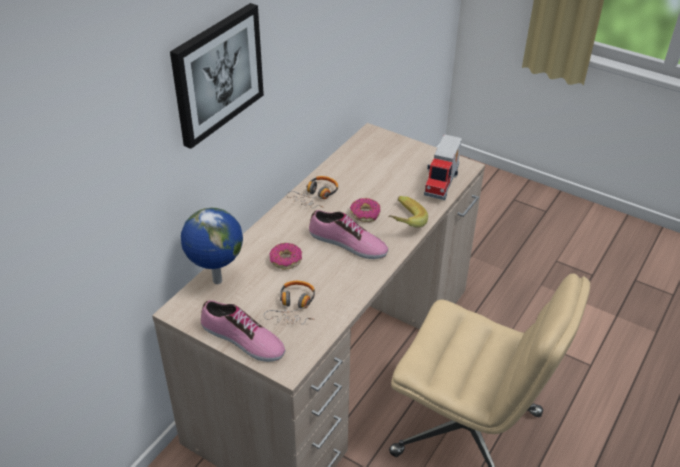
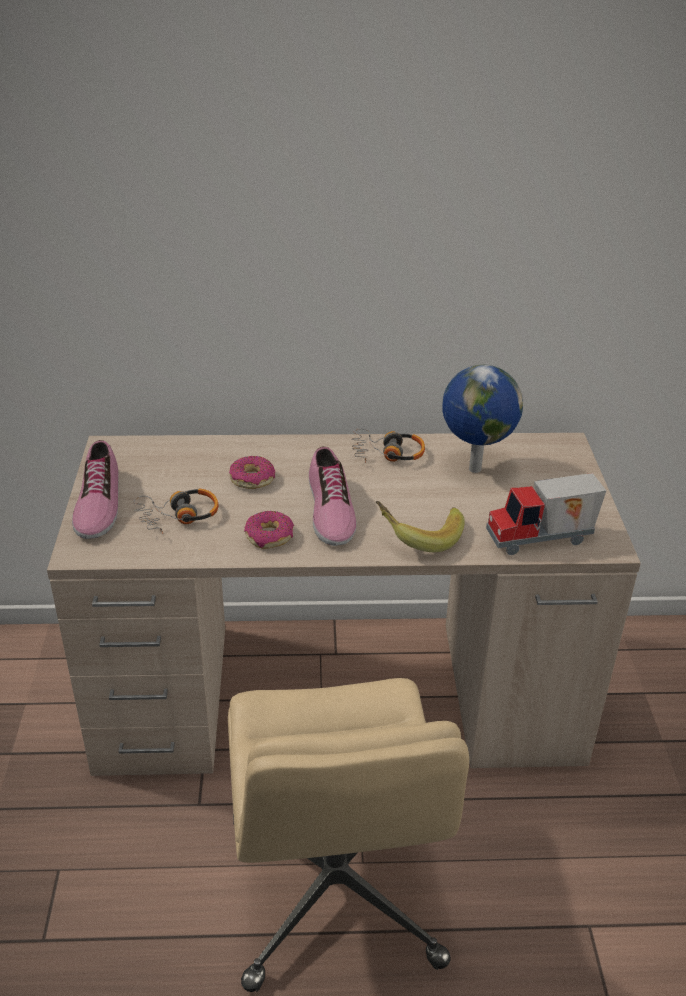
camera: 55 degrees right, 5 degrees down
picture [170,3,264,149] -> none
globe [181,208,243,284] -> globe moved to [442,365,523,473]
donut [350,198,381,222] -> donut moved to [244,511,294,549]

